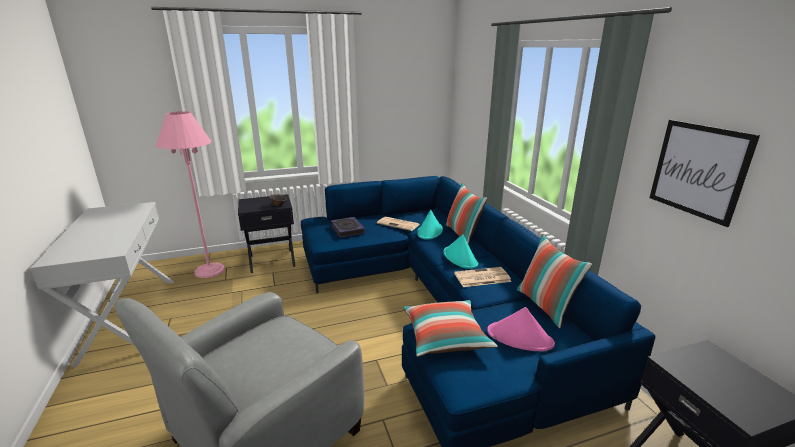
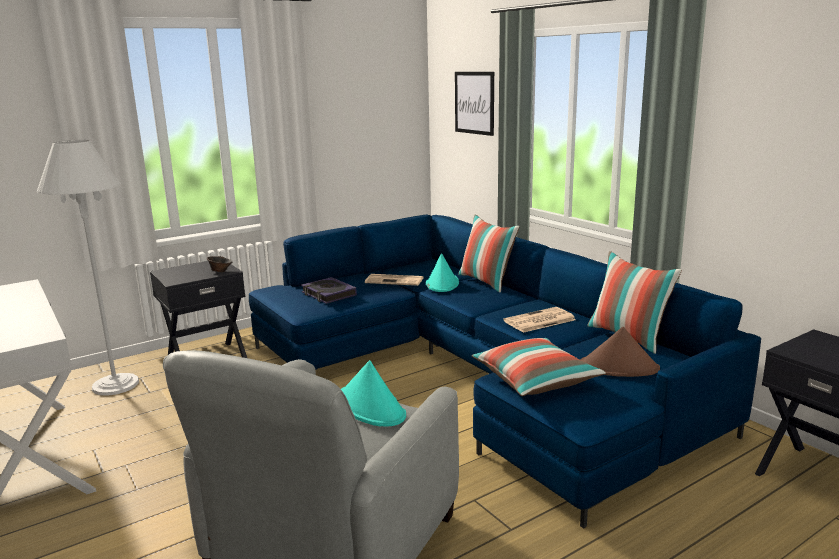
camera: 15 degrees left, 5 degrees down
pink floor lamp [156,111,225,278] -> white floor lamp [37,140,139,396]
turquoise hat [444,234,478,269] -> turquoise hat moved to [341,360,406,427]
pink hat [487,307,555,351] -> brown hat [580,327,660,377]
picture [649,120,760,227] -> picture moved to [455,72,494,136]

